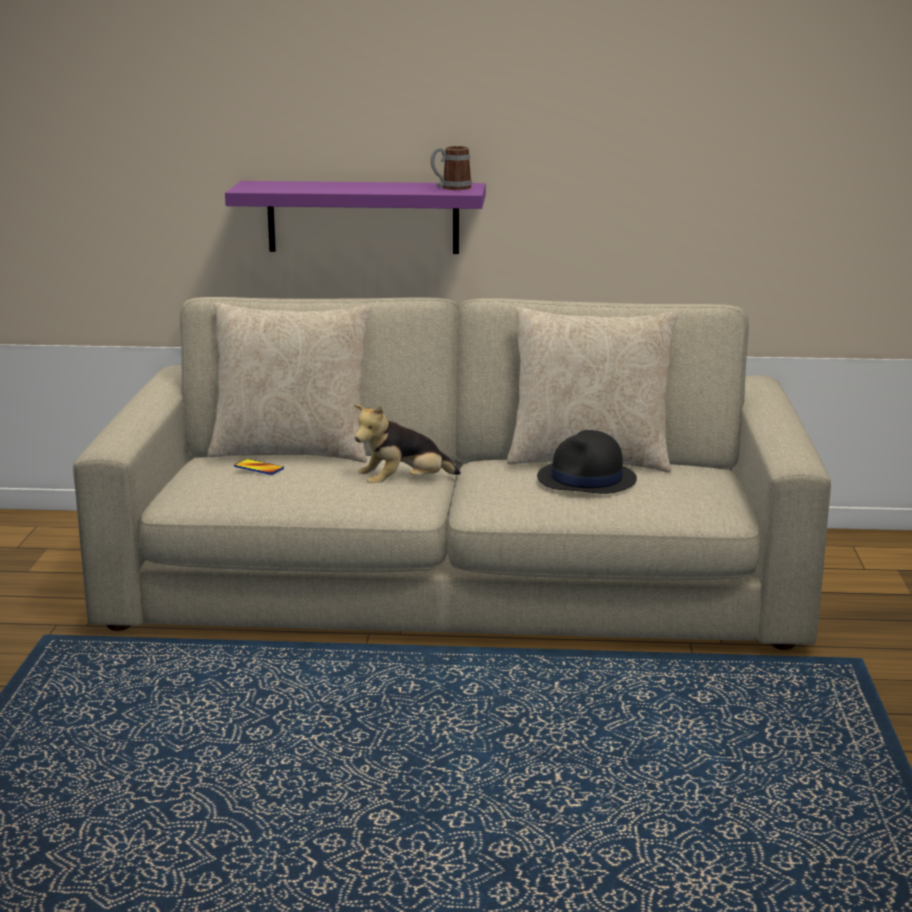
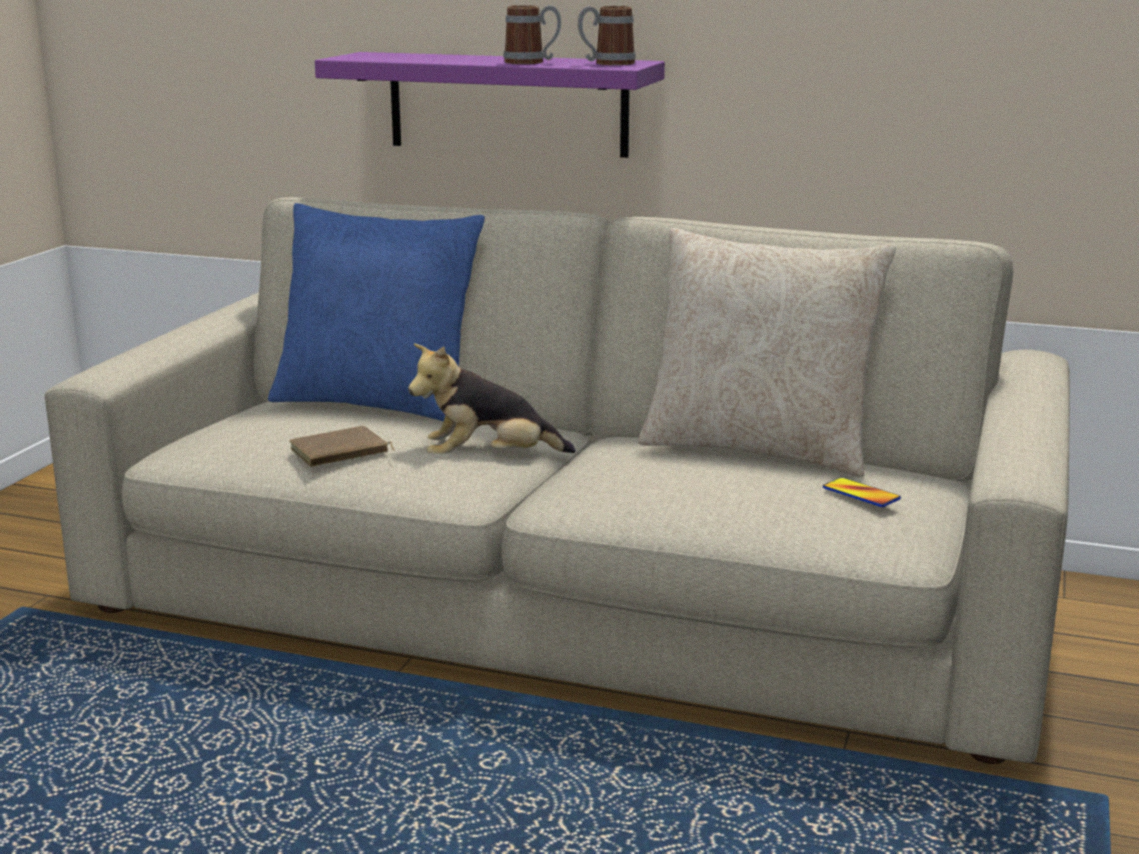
camera: 15 degrees right, 0 degrees up
beige pillow [207,303,372,462] -> blue pillow [268,203,485,422]
phone [234,459,284,475] -> phone moved to [823,477,901,507]
black hat [537,430,637,494] -> none
none -> brown book [289,426,395,467]
none -> mug [503,5,561,64]

